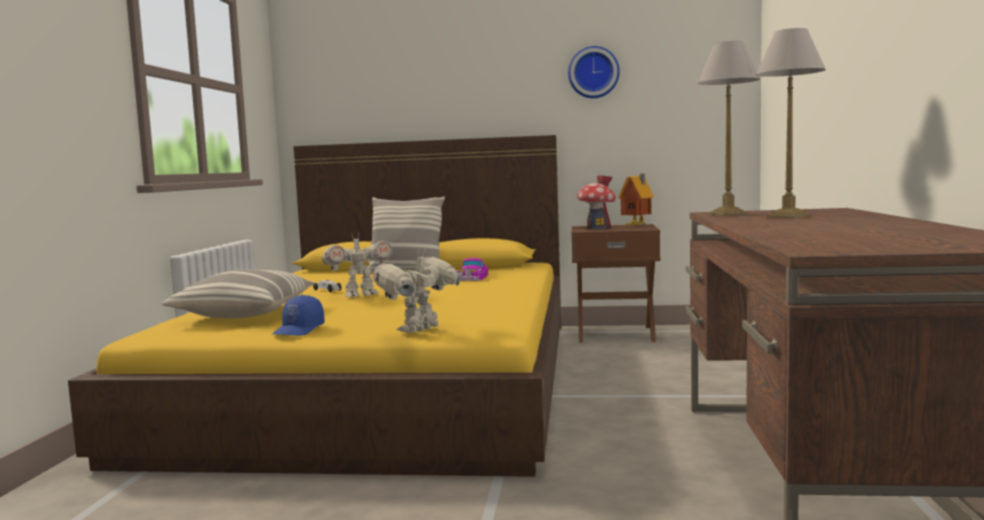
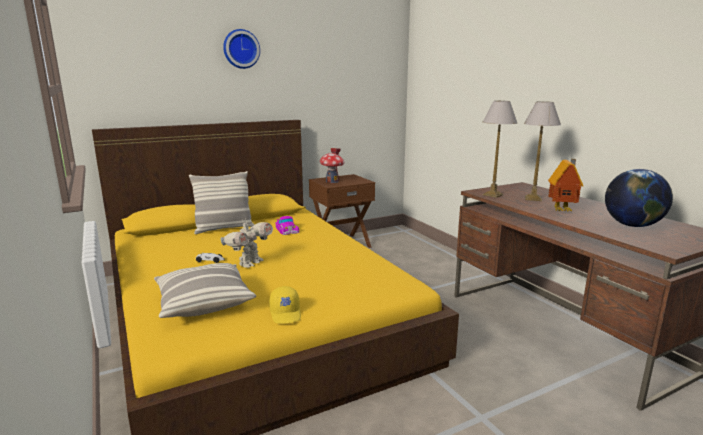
camera: 35 degrees left, 10 degrees up
blue cap [272,295,325,336] -> yellow cap [269,286,301,324]
toy robot [373,250,463,333] -> none
wall clock [568,46,620,98] -> wall clock moved to [223,29,260,69]
toy house [618,174,654,225] -> toy house moved to [548,159,583,212]
none -> globe [605,169,673,227]

